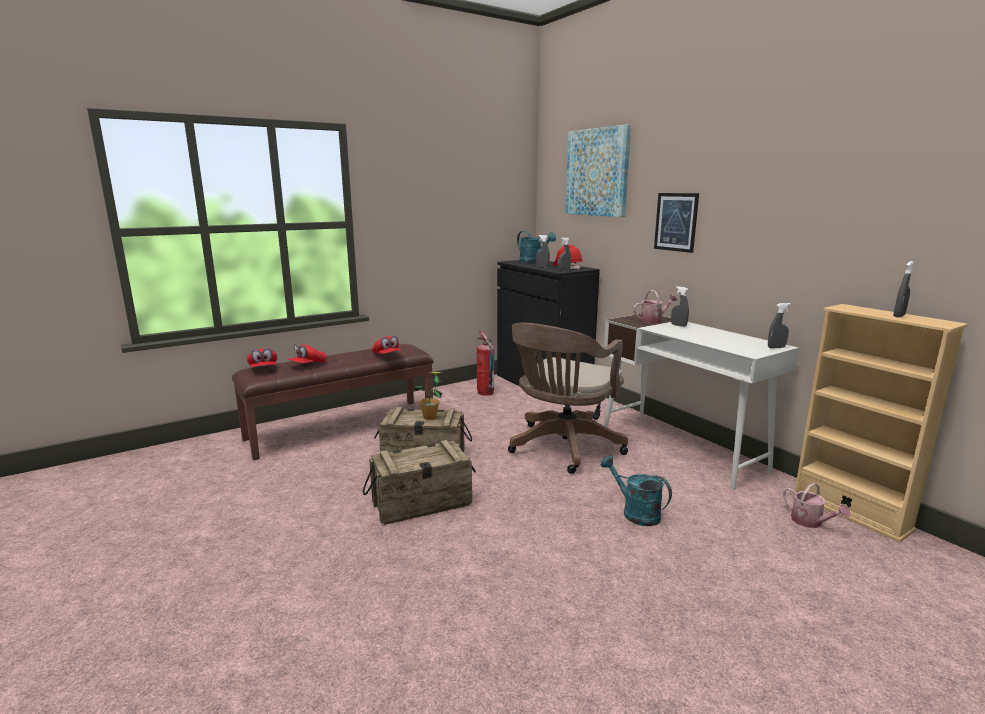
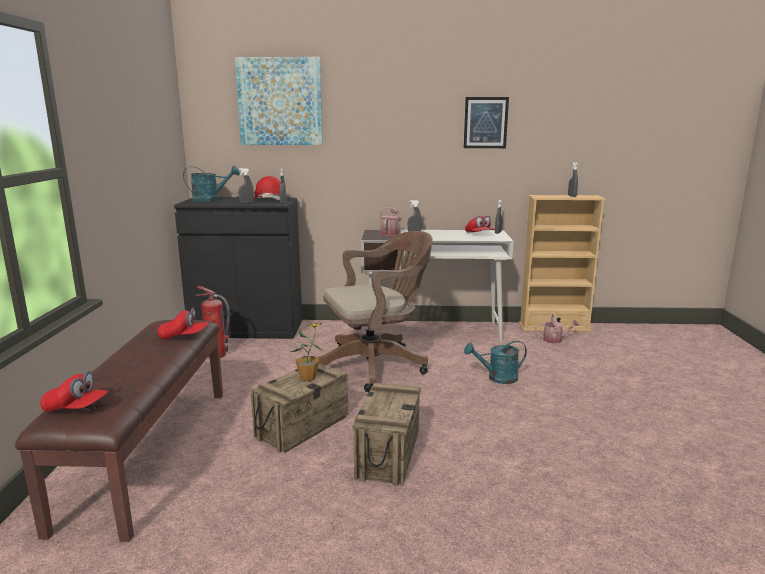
camera: 55 degrees left, 0 degrees up
red cap [287,344,327,363] -> red cap moved to [465,215,494,232]
brown office chair [508,323,628,474] -> brown office chair turned 90 degrees counterclockwise [317,231,433,392]
picture [654,193,699,253] -> picture moved to [464,97,509,148]

